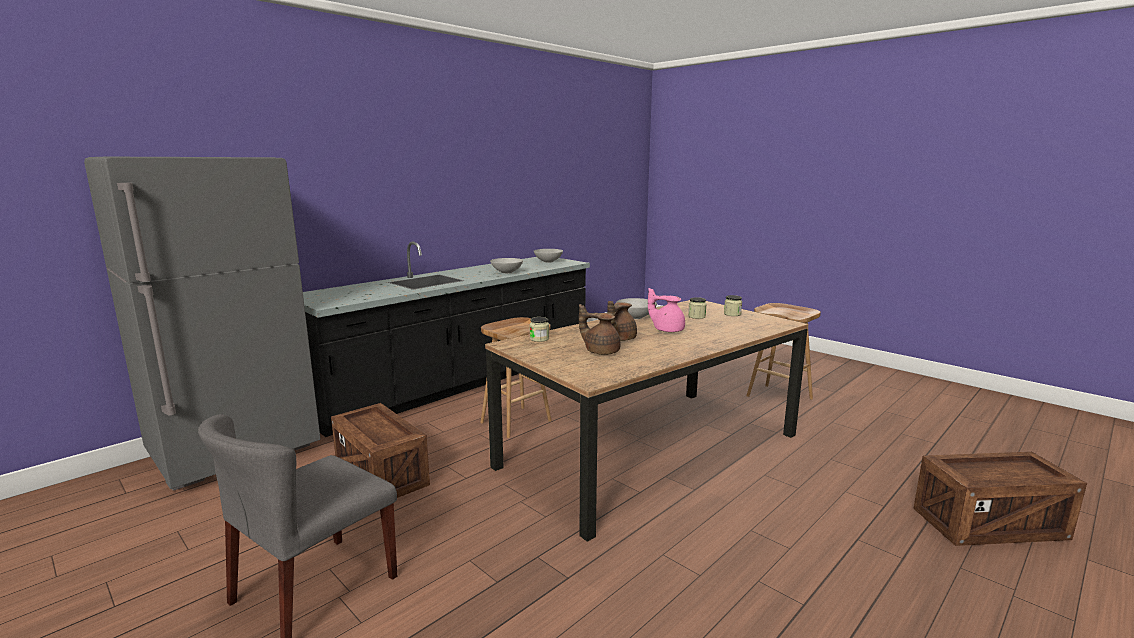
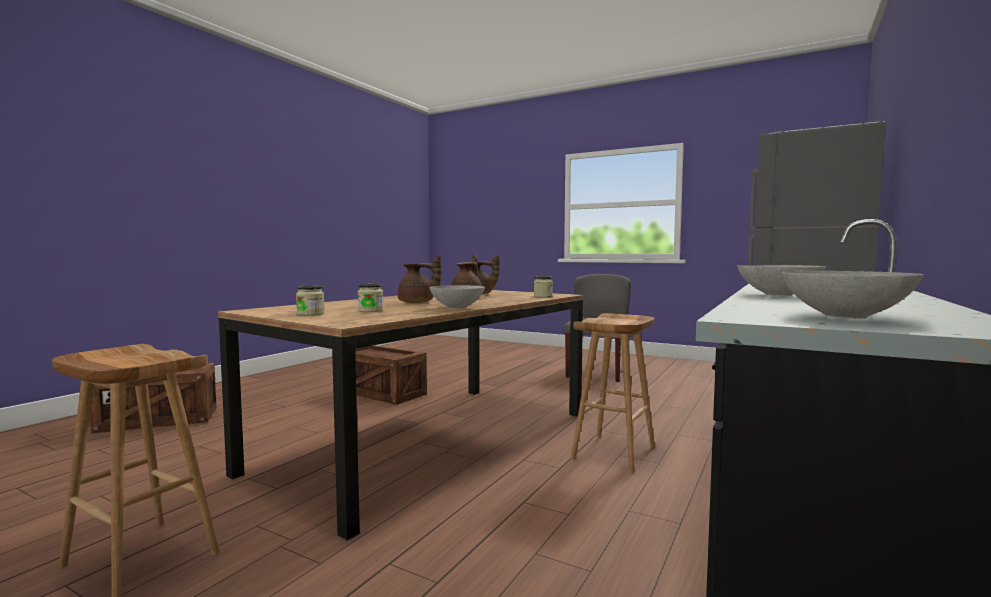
camera: 165 degrees right, 10 degrees down
crate [331,403,430,498] -> crate moved to [355,345,427,405]
pink teapot [648,288,685,332] -> brown teapot [397,255,441,303]

